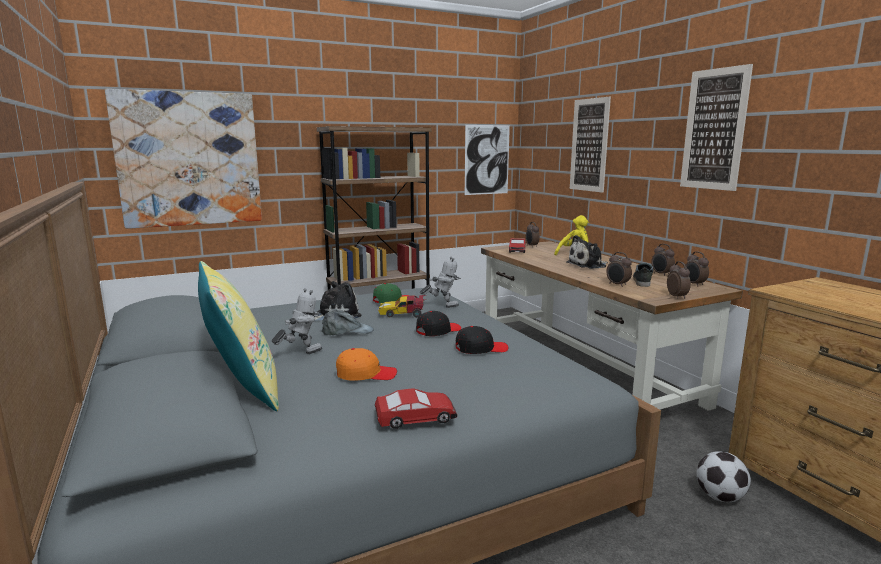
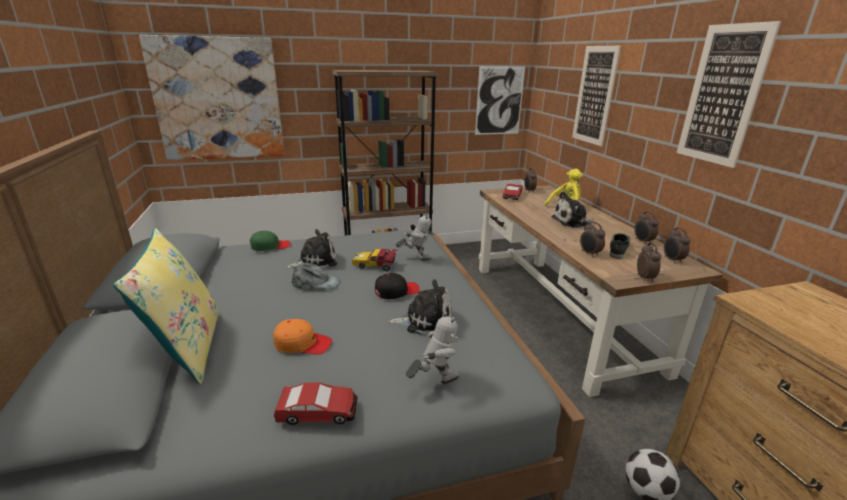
camera: 10 degrees right, 10 degrees up
toy robot [272,288,322,354] -> toy robot moved to [406,312,459,384]
green cap [373,283,410,304] -> green cap moved to [250,231,290,251]
black cap [456,326,508,354] -> plush toy [388,279,451,335]

